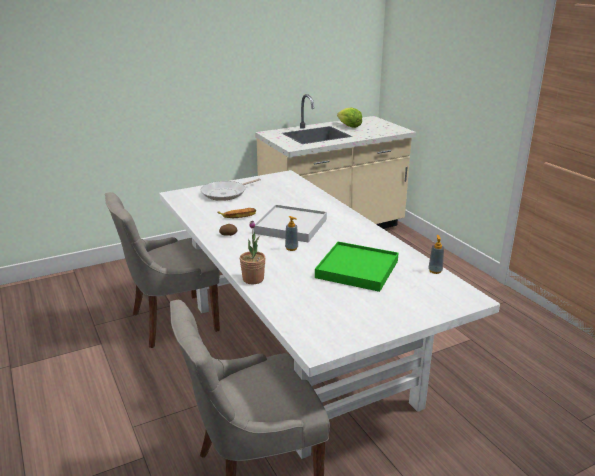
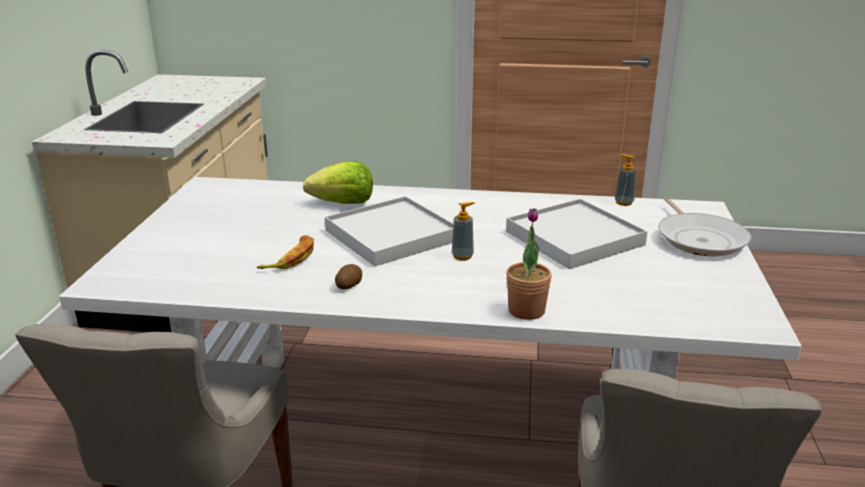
camera: 55 degrees left, 0 degrees up
frying pan [201,178,261,201] -> frying pan moved to [658,197,751,256]
green tray [315,242,398,292] -> white tray [506,199,648,269]
lettuce [337,107,362,128] -> lettuce moved to [303,161,373,204]

